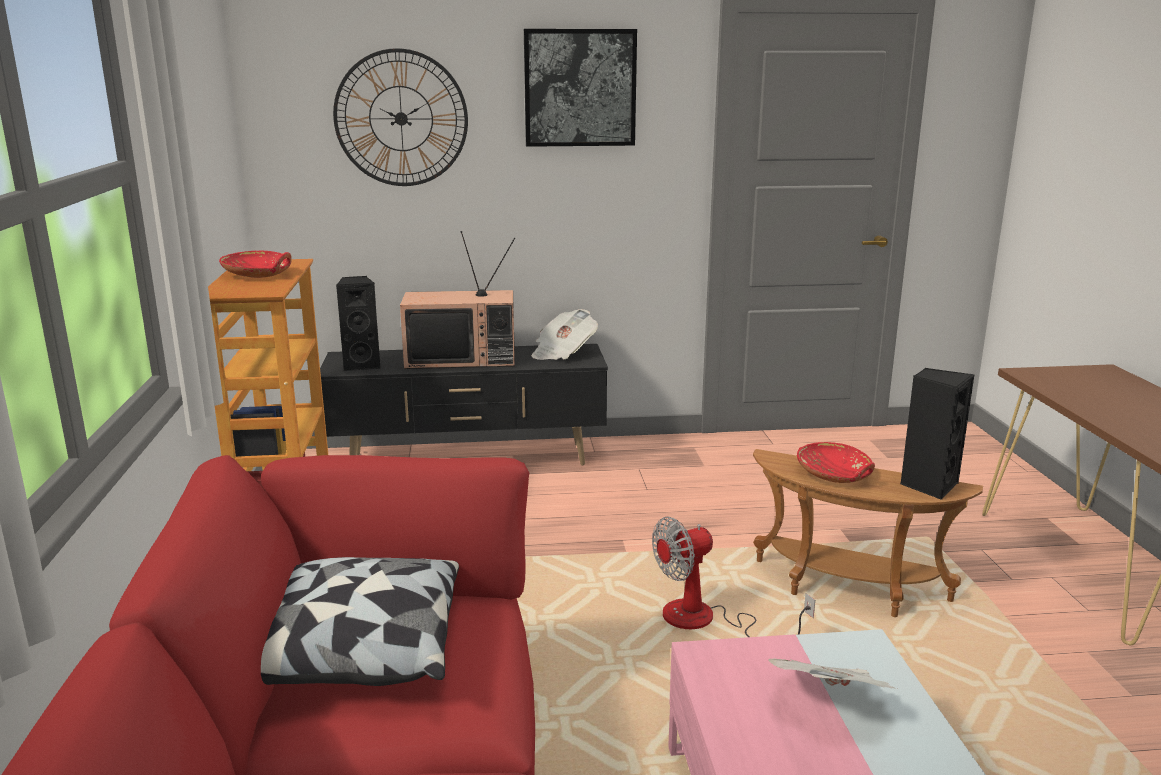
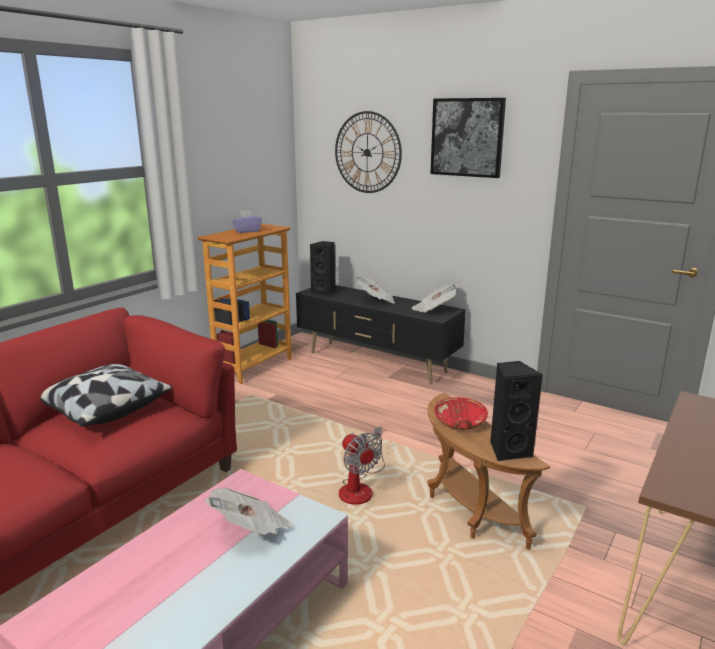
camera: 40 degrees right, 0 degrees up
red bowl [219,251,292,278] -> purple tissue box [232,210,262,233]
television [400,231,516,369] -> newspaper [355,276,395,303]
fan [652,516,815,637] -> fan turned 135 degrees counterclockwise [339,427,385,505]

